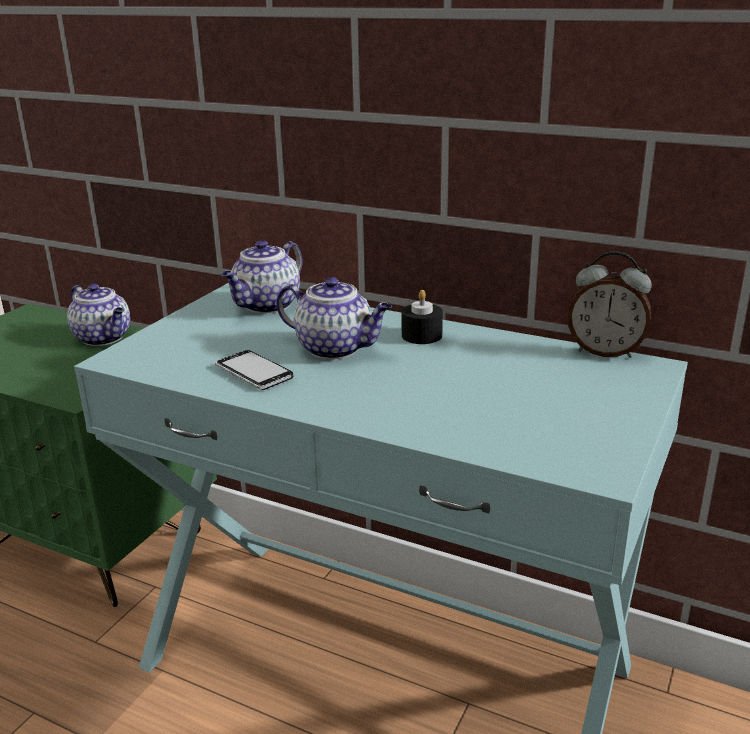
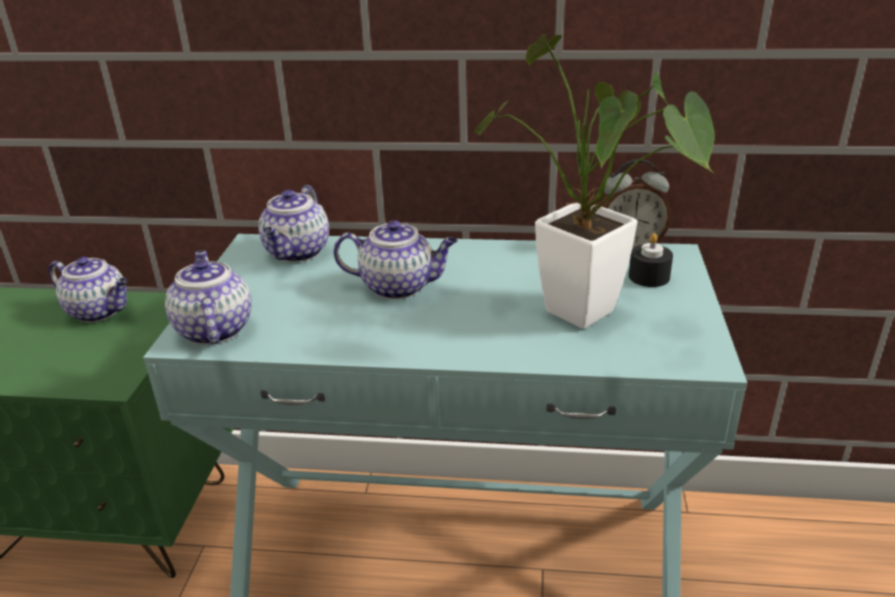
camera: 20 degrees left, 5 degrees up
phone [215,350,293,390] -> none
black candle [401,290,443,344] -> black candle moved to [629,233,673,287]
none -> teapot [165,251,252,345]
none -> potted plant [475,35,715,329]

